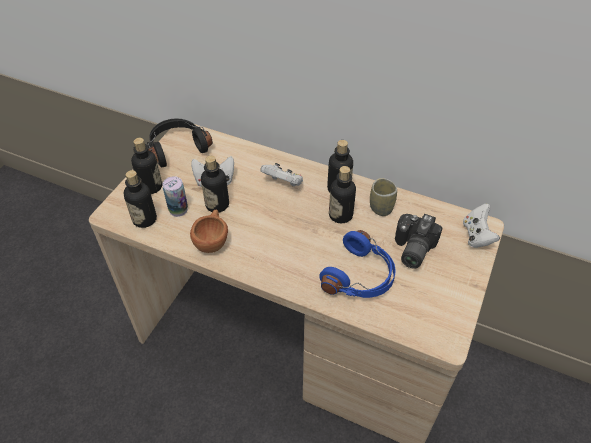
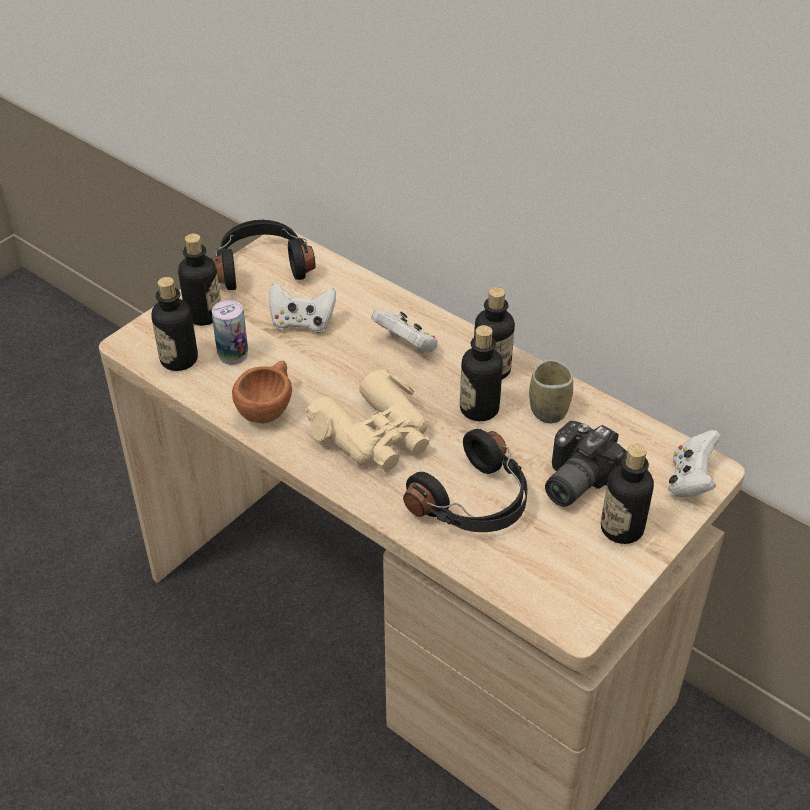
camera: 15 degrees right, 5 degrees down
bottle [201,156,229,212] -> bottle moved to [601,444,654,544]
blue headphones [319,230,396,298] -> black headphones [403,429,528,532]
none -> beige binoculars [305,369,429,471]

